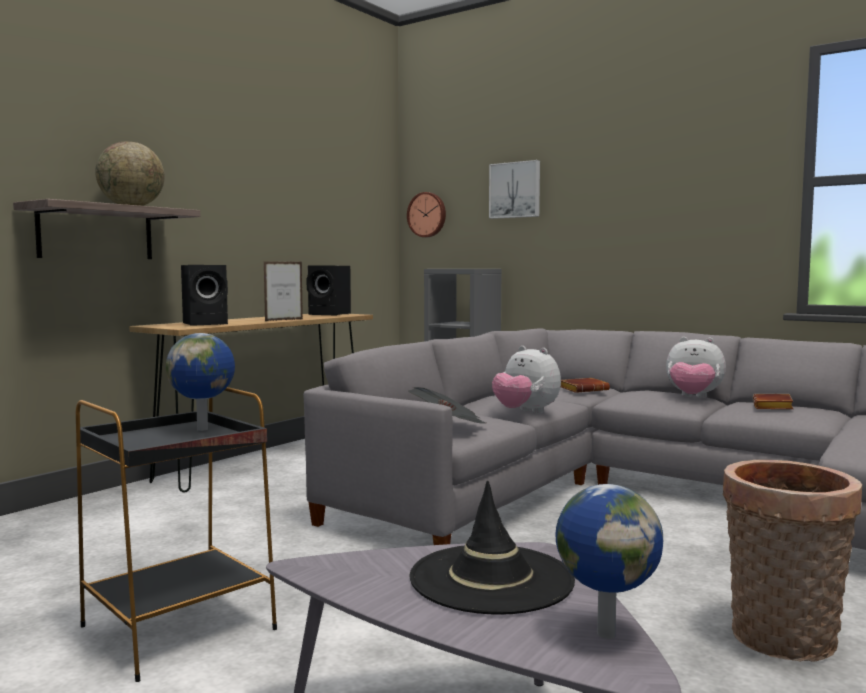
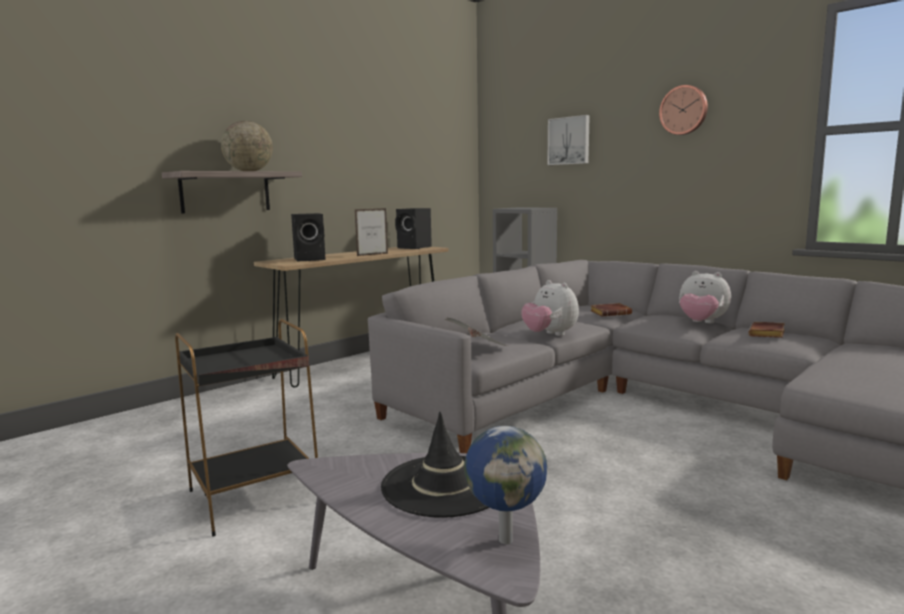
camera: 10 degrees right, 5 degrees up
globe [166,333,235,431] -> none
wall clock [407,192,446,237] -> wall clock moved to [659,85,708,135]
basket [723,460,862,662] -> none

